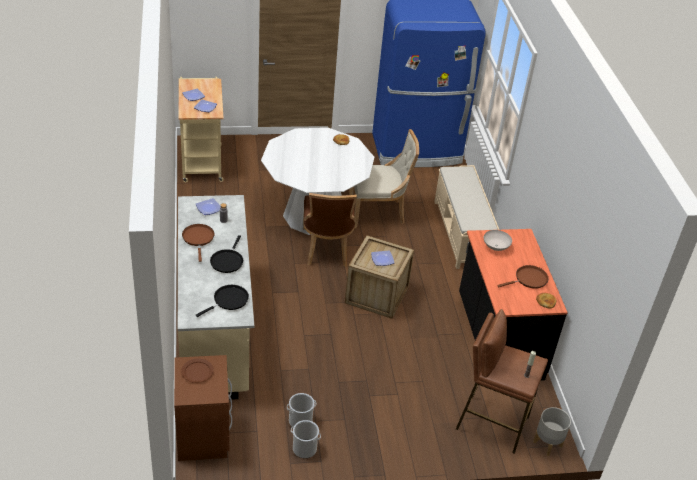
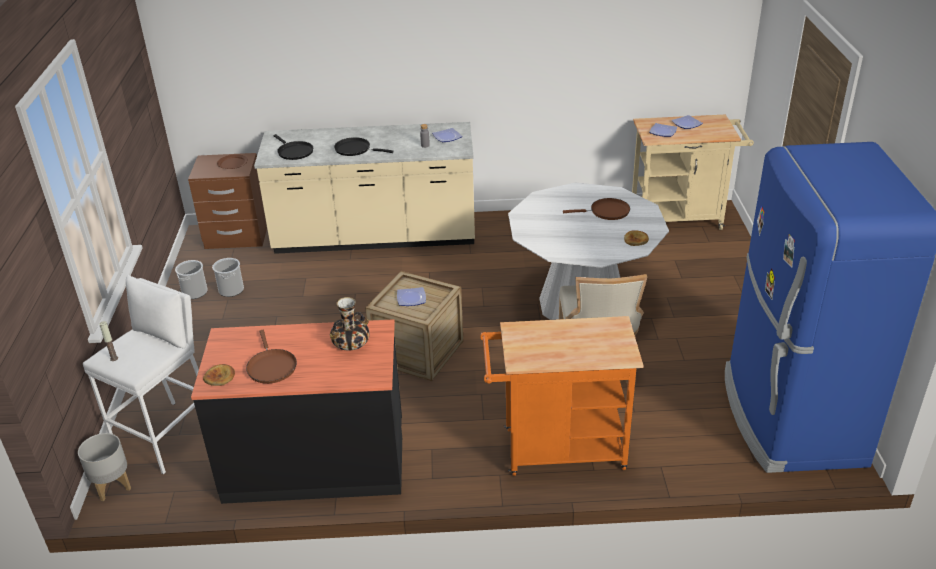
camera: 100 degrees right, 5 degrees down
brown frying pan [182,224,214,262] -> brown frying pan moved to [563,198,630,220]
brown chair [303,193,357,267] -> none
beige bench [434,165,499,269] -> orange cart [480,316,644,476]
brown stool [456,309,548,454] -> white stool [83,275,199,474]
white bowl [484,230,512,251] -> vase [330,297,369,351]

